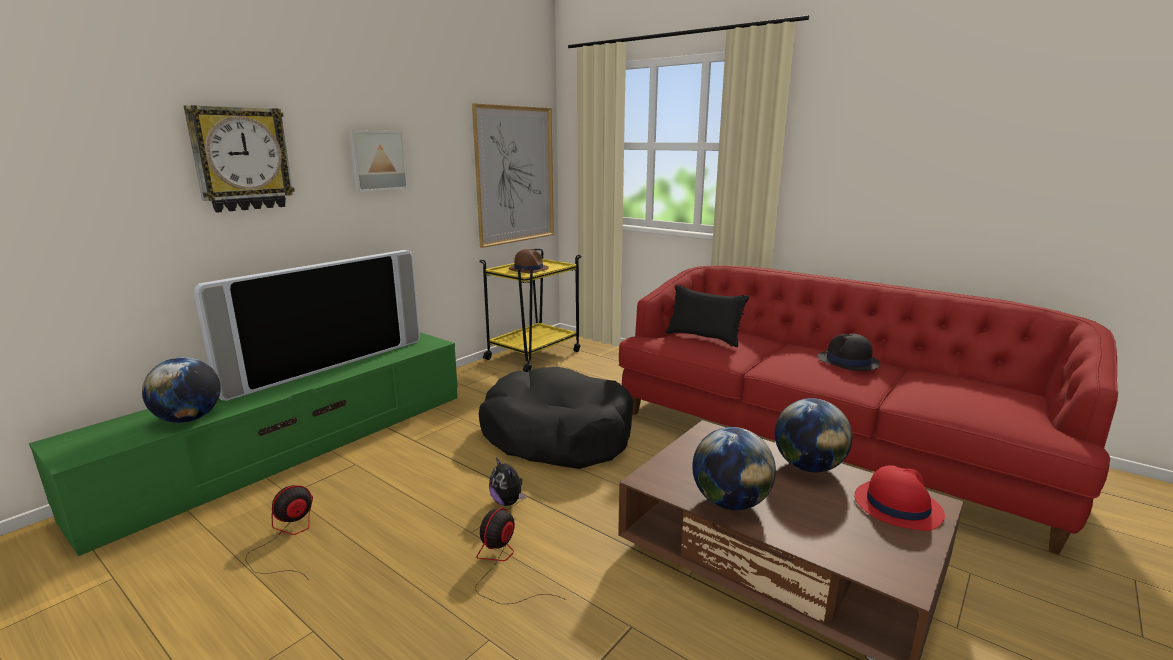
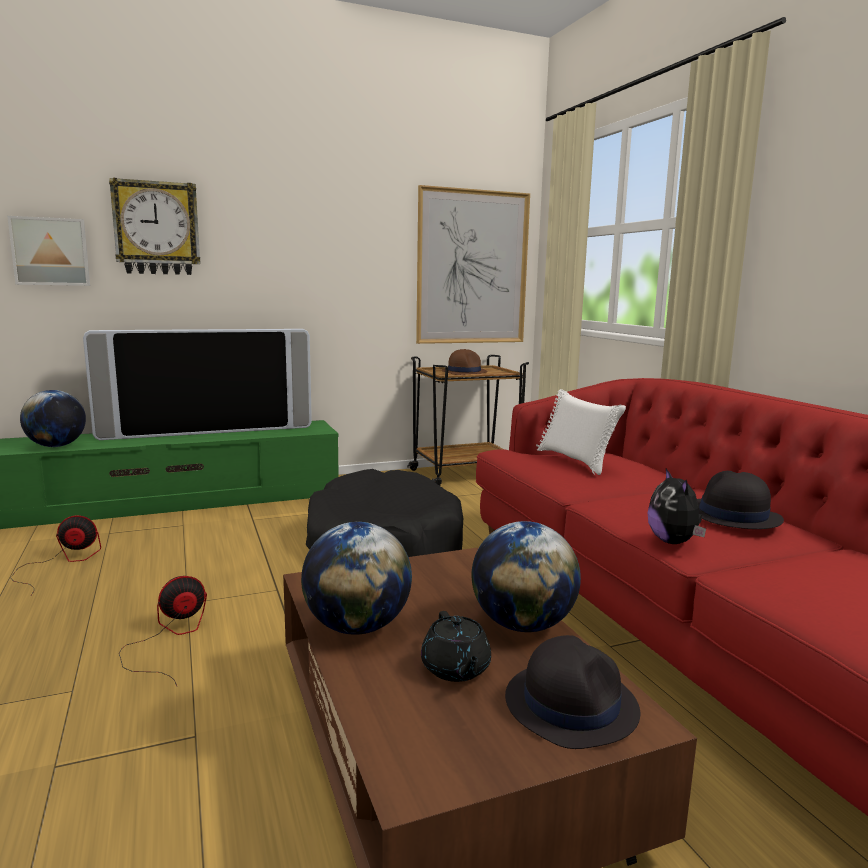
camera: 30 degrees right, 5 degrees down
picture [348,130,409,192] -> picture moved to [7,216,90,286]
yellow cart [479,249,581,372] -> brown cart [407,355,529,486]
plush toy [489,457,526,506] -> plush toy moved to [648,469,706,544]
black pillow [666,285,749,347] -> white pillow [536,389,626,475]
red hat [854,465,945,531] -> black hat [505,635,640,749]
none -> black teapot [421,611,491,682]

